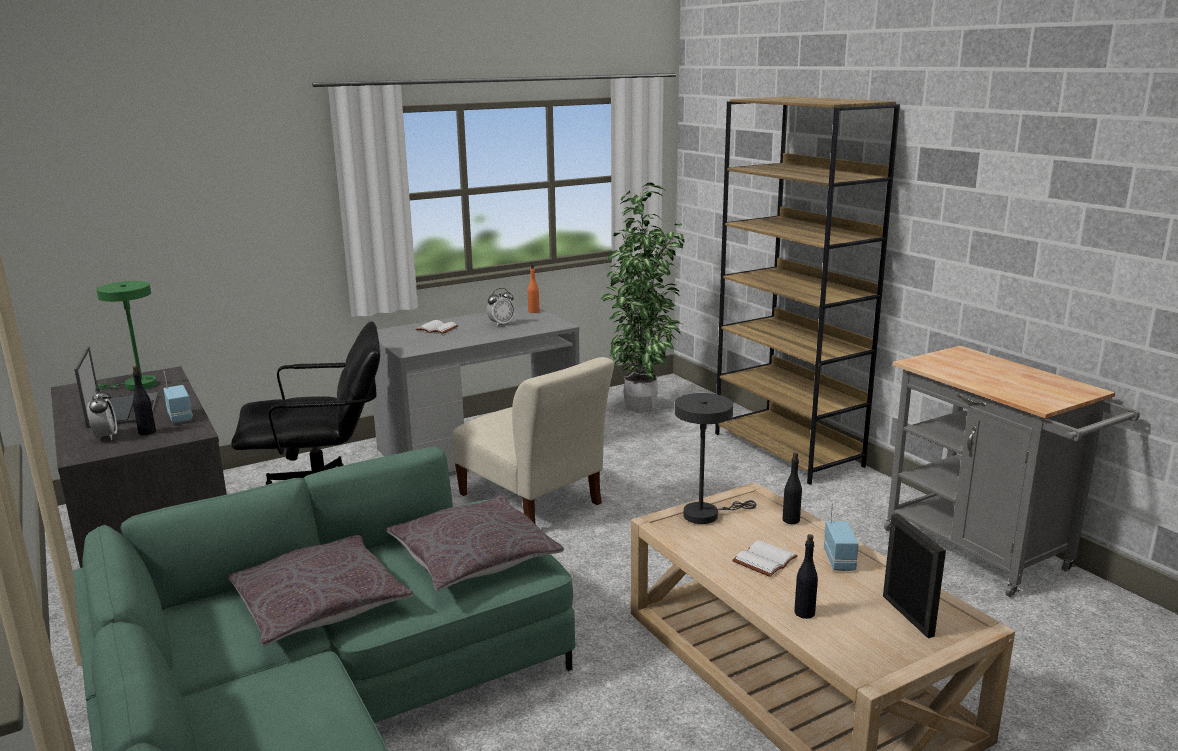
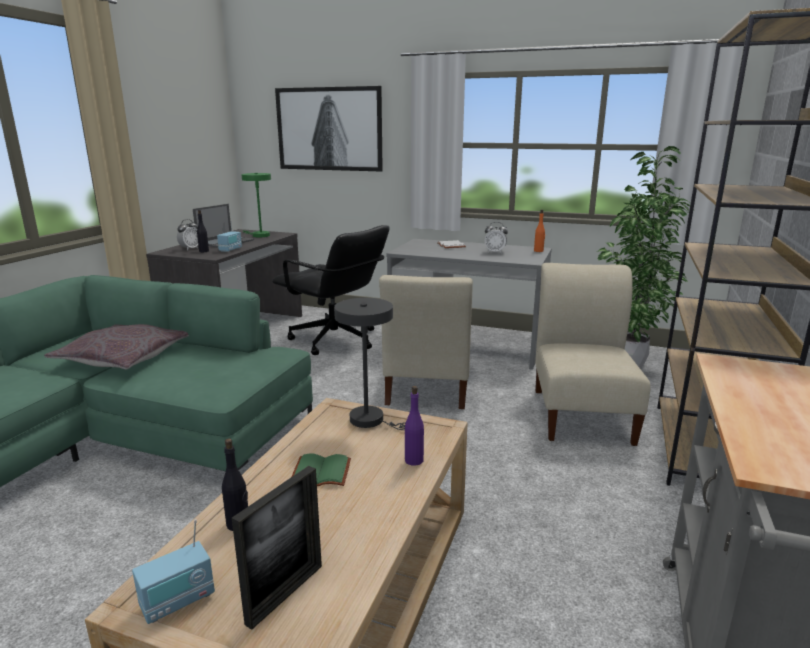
camera: 50 degrees right, 0 degrees up
grey pillow [386,495,564,591] -> none
white book [732,540,798,577] -> green book [292,453,351,486]
black bottle [783,452,802,524] -> purple bottle [405,386,424,466]
radio [824,503,859,571] -> radio moved to [132,519,215,624]
none -> picture [275,86,383,172]
none -> beige chair [535,263,651,446]

